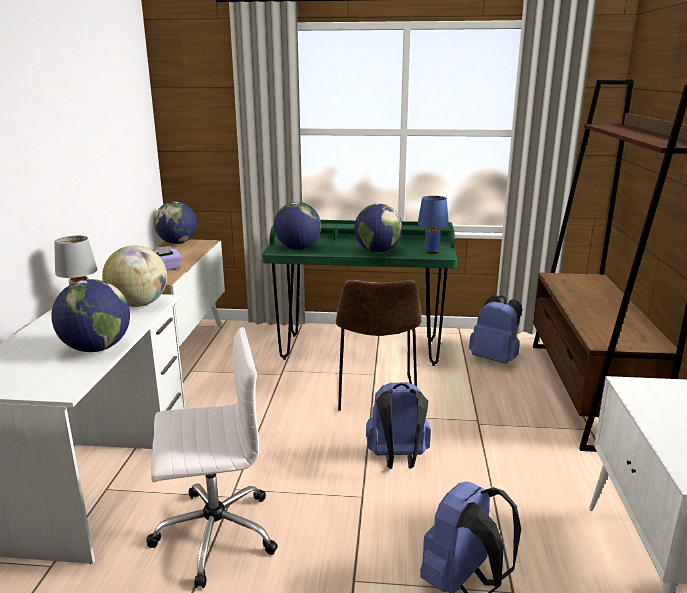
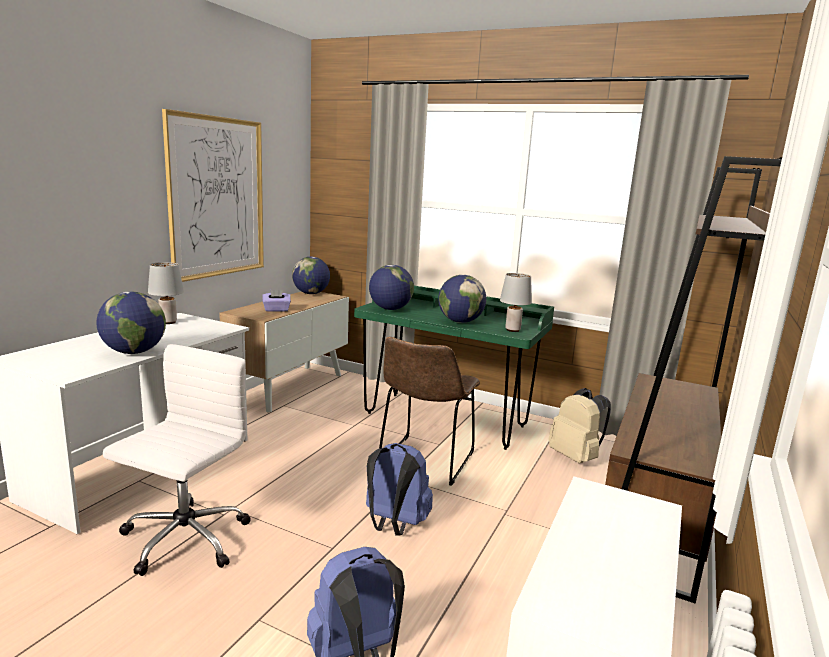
camera: 20 degrees right, 5 degrees down
globe [102,246,167,307] -> none
white office chair [146,327,278,588] -> white office chair turned 75 degrees counterclockwise [103,344,251,576]
blue table lamp [418,196,449,254] -> grey table lamp [500,273,532,332]
blue backpack [469,295,523,364] -> beige backpack [548,388,611,464]
none -> picture [162,109,264,282]

